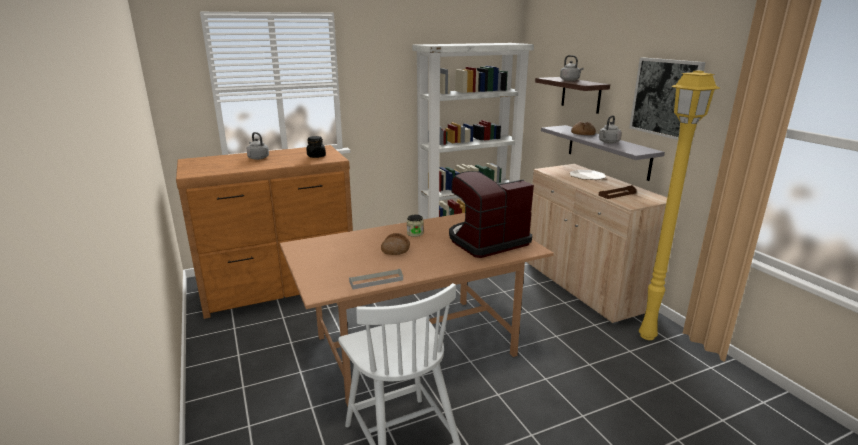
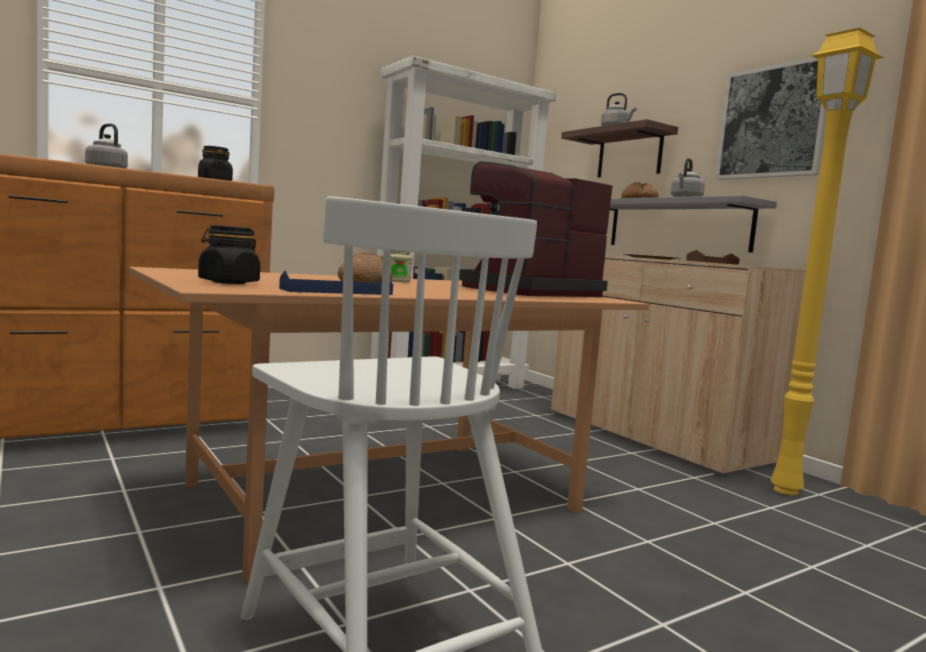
camera: 10 degrees left, 15 degrees down
grey tray [349,269,403,289] -> blue tray [279,270,393,295]
none -> black jar [198,225,260,284]

